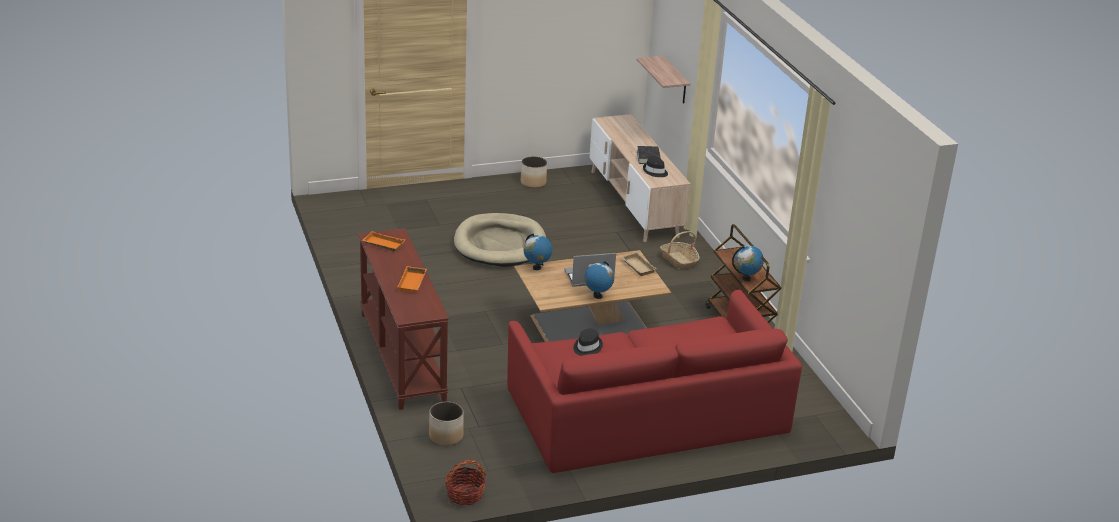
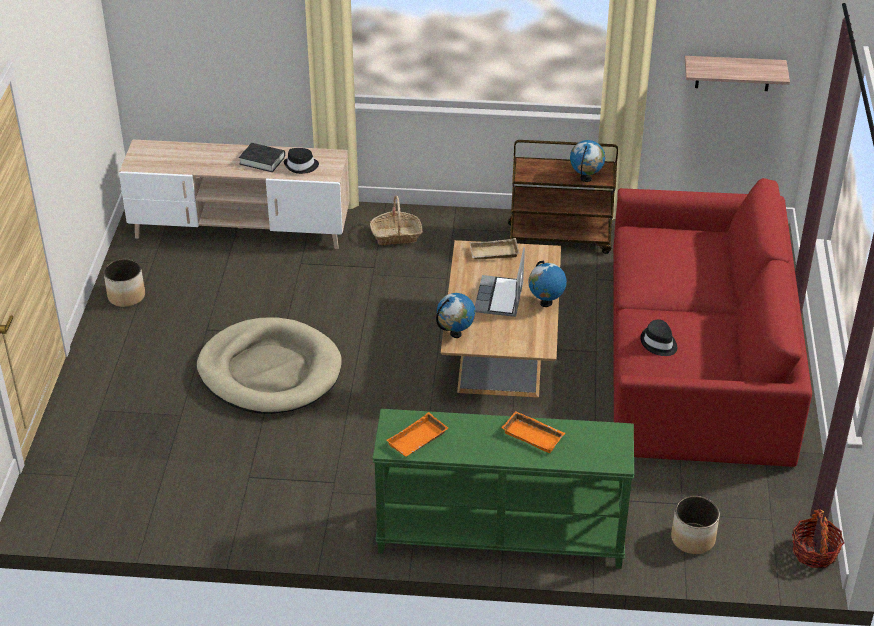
camera: 65 degrees left, 10 degrees up
brown console table [359,228,449,410] -> green console table [373,409,634,569]
shelf [637,56,690,104] -> shelf moved to [685,56,790,91]

